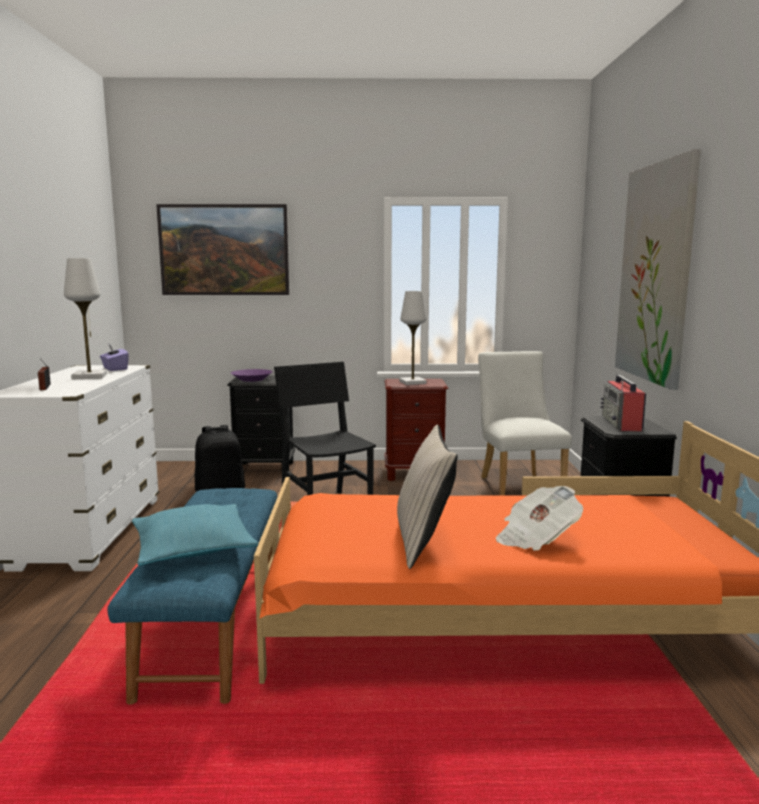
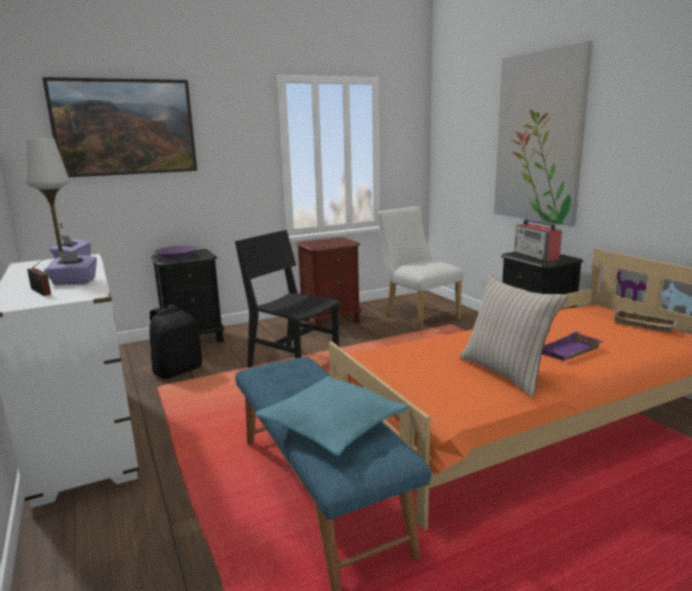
camera: 25 degrees left, 5 degrees up
white table lamp [399,291,427,385] -> none
newspaper [496,486,583,551] -> purple tray [542,331,603,361]
none -> purple tissue box [45,251,97,285]
none -> beige tray [613,309,678,333]

